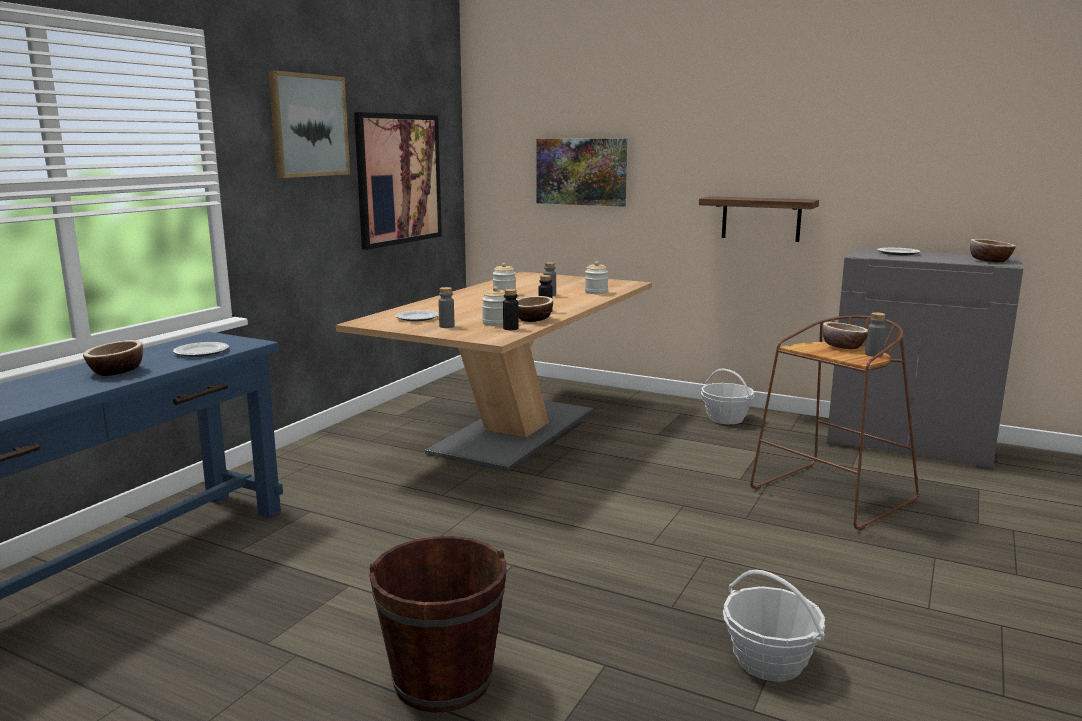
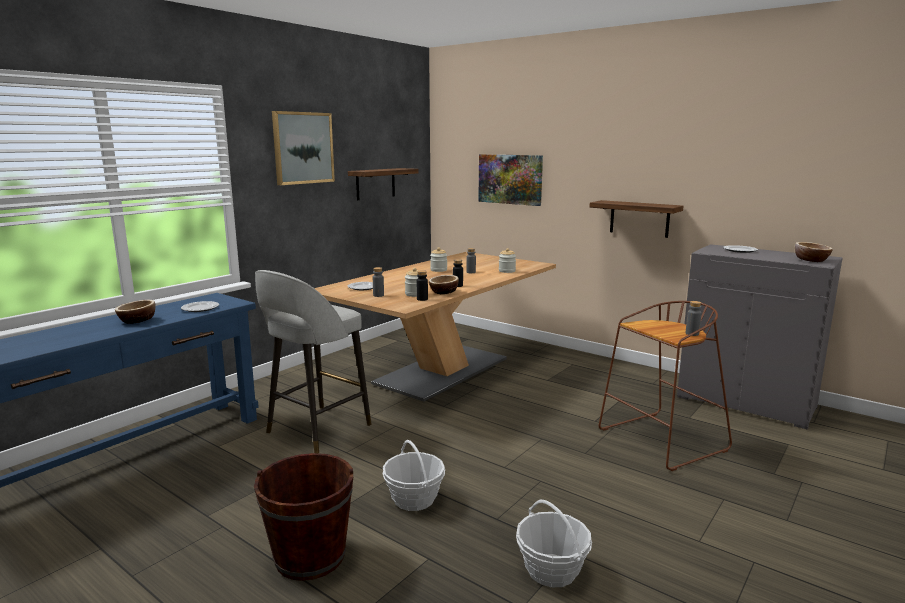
camera: 10 degrees right, 0 degrees up
picture [354,112,442,250] -> shelf [348,168,418,200]
basket [701,369,754,424] -> basket moved to [383,440,445,511]
bowl [822,322,868,349] -> none
none -> grey stool [255,270,372,453]

